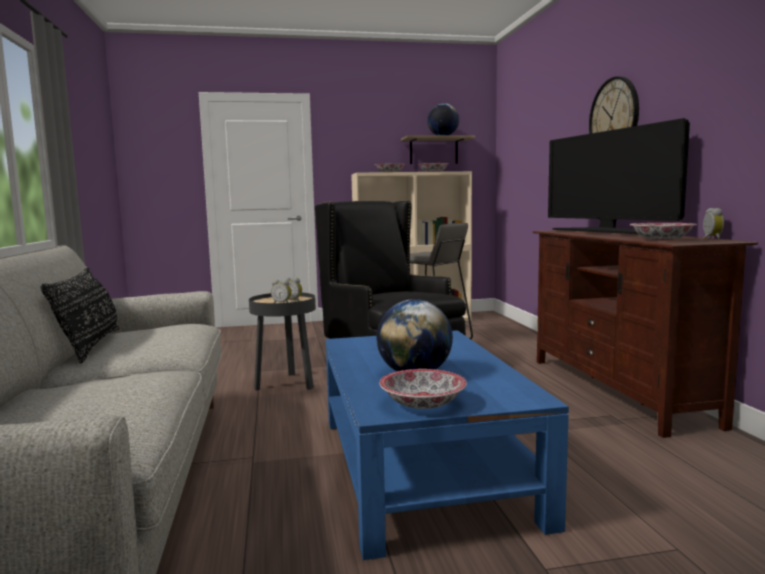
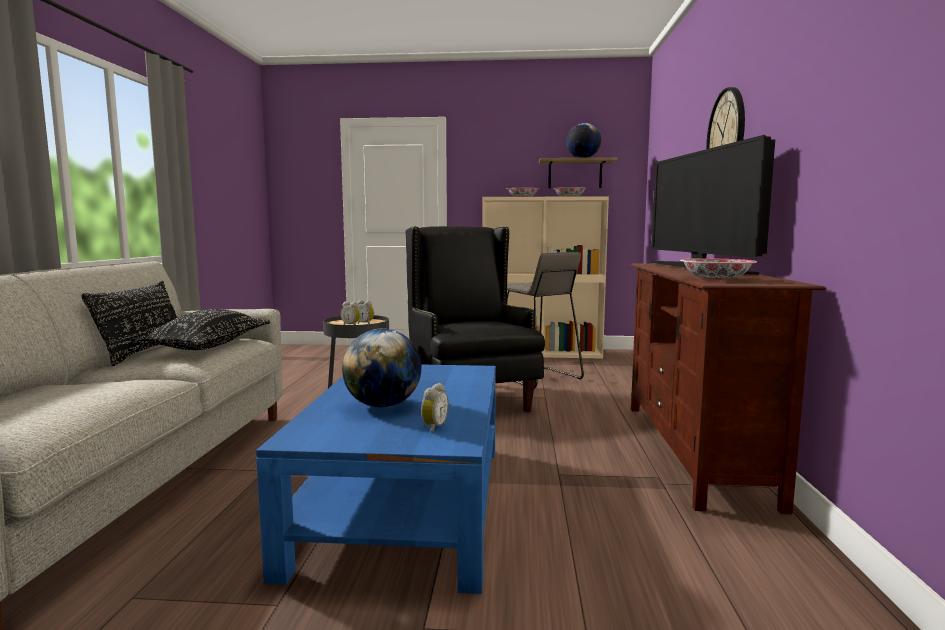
camera: 15 degrees right, 0 degrees up
bowl [379,369,467,409] -> none
alarm clock [703,208,724,239] -> alarm clock moved to [421,383,449,433]
none -> black pillow [131,309,270,350]

